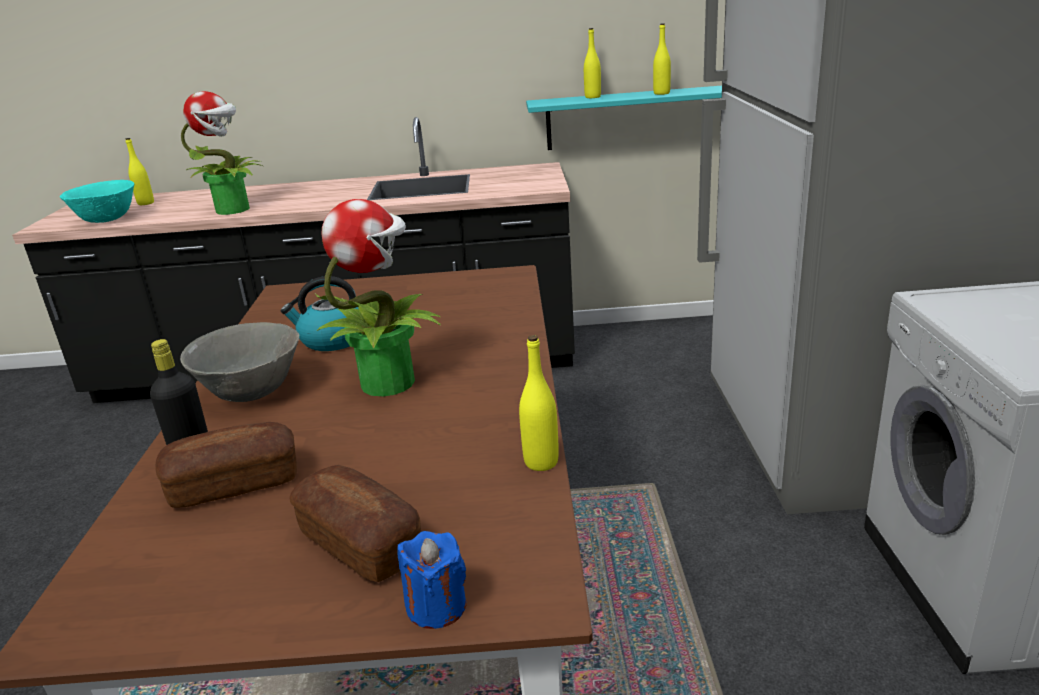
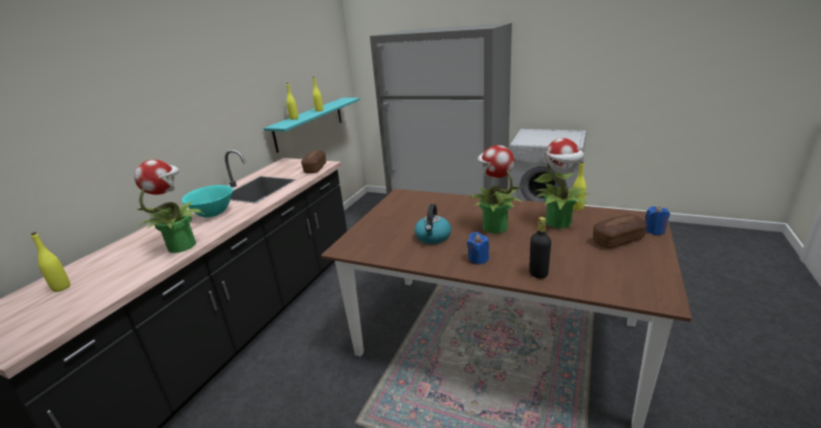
camera: 65 degrees left, 0 degrees up
turquoise bowl [60,180,134,223] -> turquoise bowl moved to [182,185,233,218]
bread [155,422,297,508] -> bread moved to [301,150,326,173]
grey bowl [180,322,299,402] -> blue candle [467,232,489,265]
none -> potted plant [533,138,589,228]

